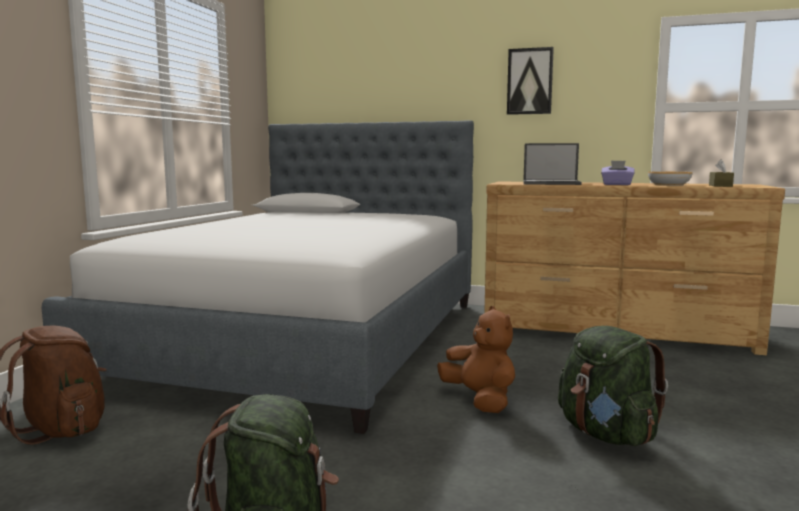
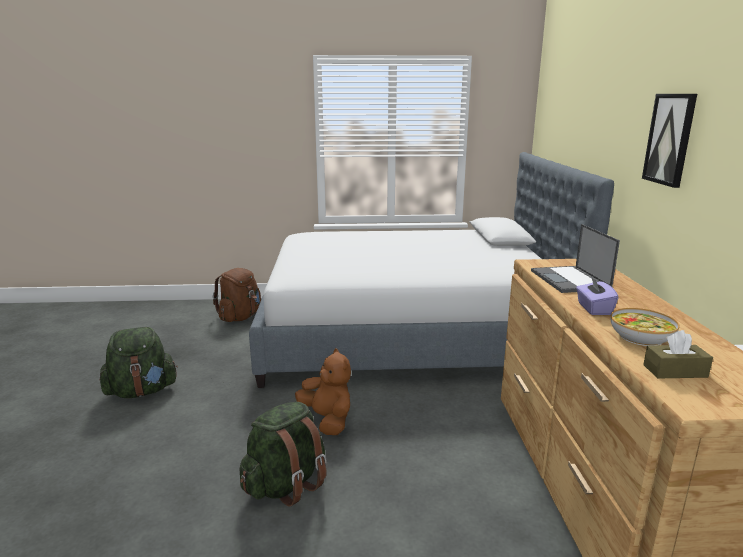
camera: 70 degrees right, 10 degrees up
brown plush toy [437,306,515,413] -> brown plush toy turned 75 degrees counterclockwise [295,348,351,435]

